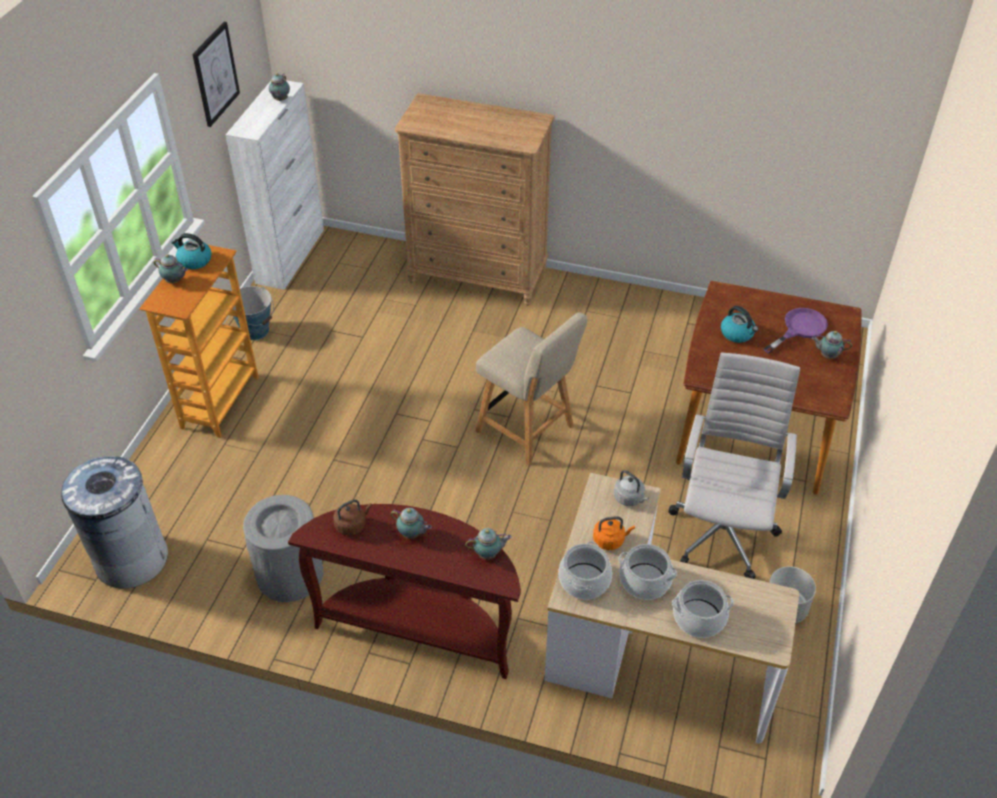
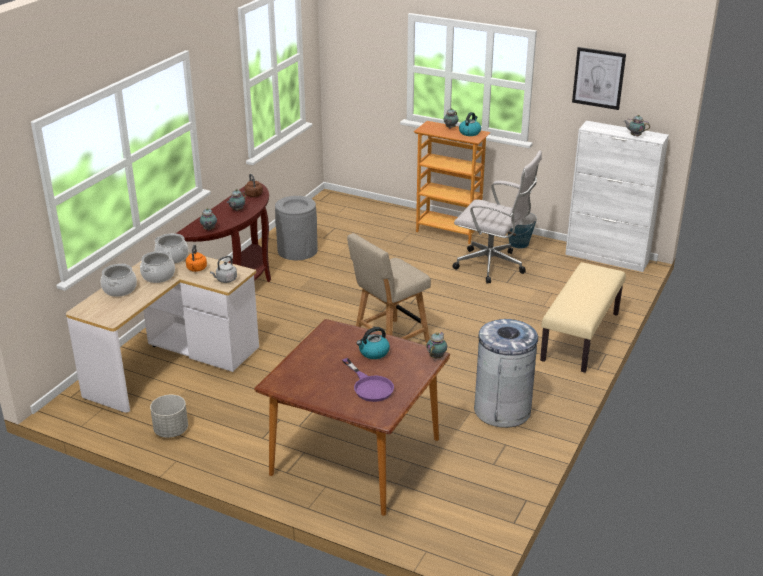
camera: 100 degrees right, 15 degrees down
grey trash can [61,454,168,589] -> grey trash can moved to [474,319,540,428]
brown dresser [395,93,555,306] -> beige bench [540,262,626,373]
white office chair [668,352,800,579] -> white office chair moved to [452,150,542,283]
teapot [812,331,852,359] -> teapot moved to [426,332,447,359]

